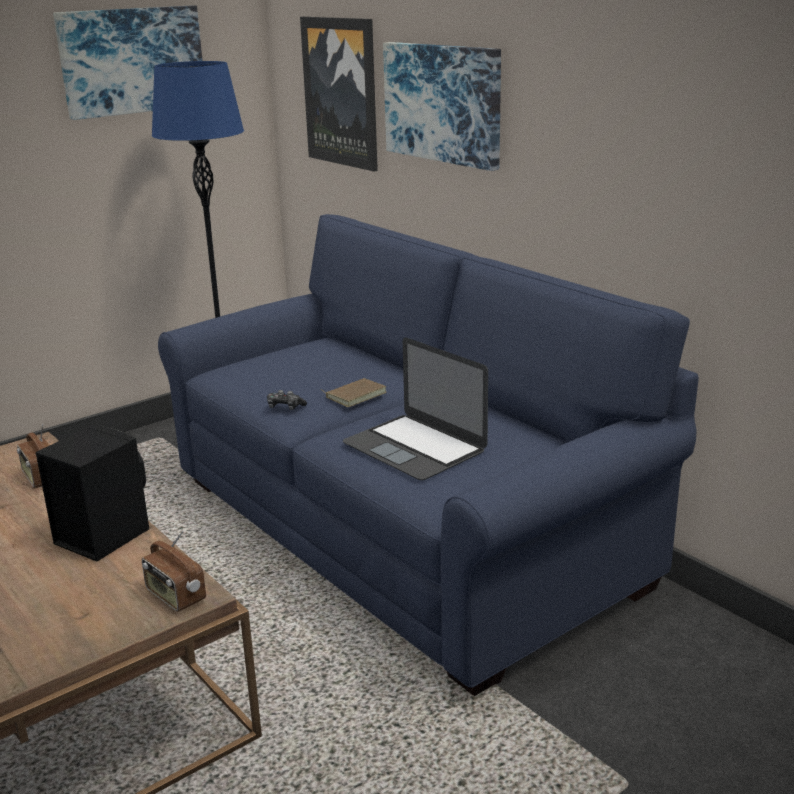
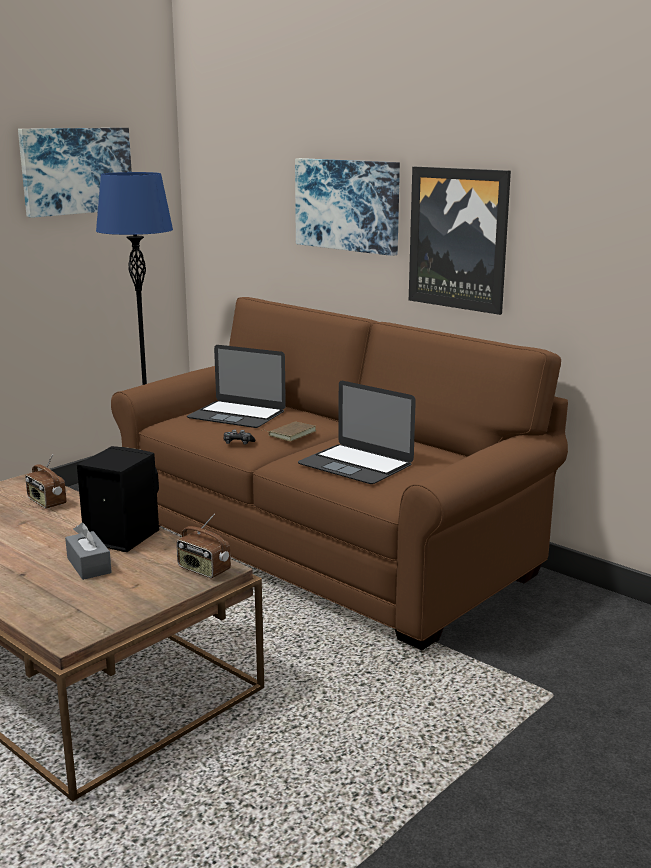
camera: 10 degrees left, 5 degrees down
blue sofa [158,214,699,696] -> brown sofa [111,297,568,650]
picture [300,17,378,171] -> picture moved to [409,167,511,315]
none -> grey tissue box [65,523,112,580]
none -> laptop [187,345,286,428]

